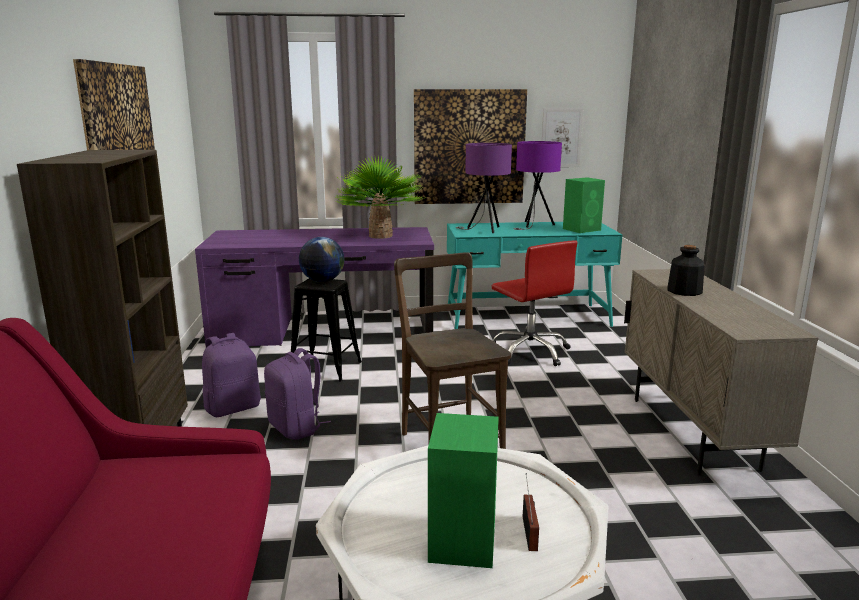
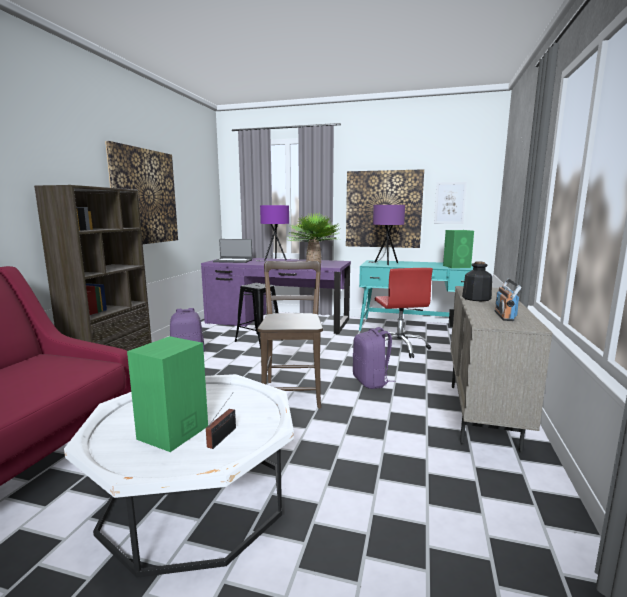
camera: 20 degrees right, 5 degrees down
purple backpack [264,348,331,440] -> purple backpack moved to [353,327,396,389]
globe [299,237,345,282] -> none
purple table lamp [514,141,562,230] -> purple table lamp moved to [256,205,289,261]
none -> laptop [213,239,252,263]
none -> radio [495,279,522,321]

